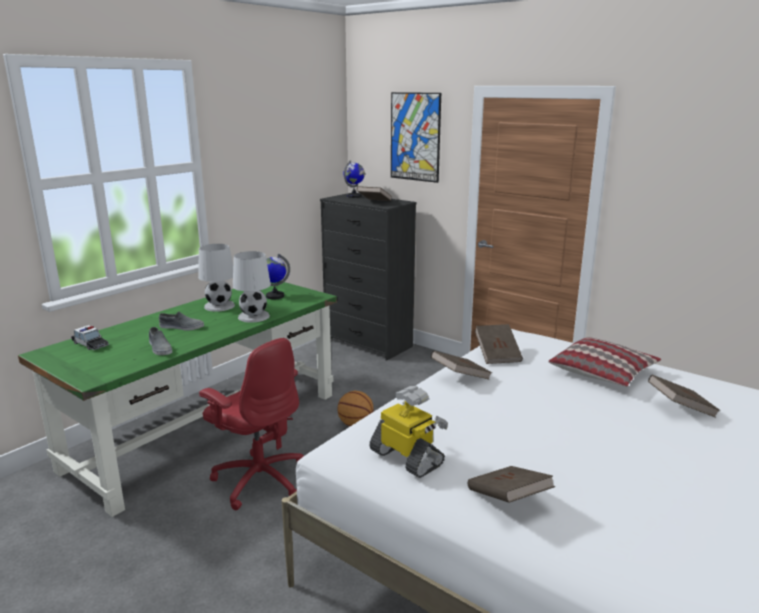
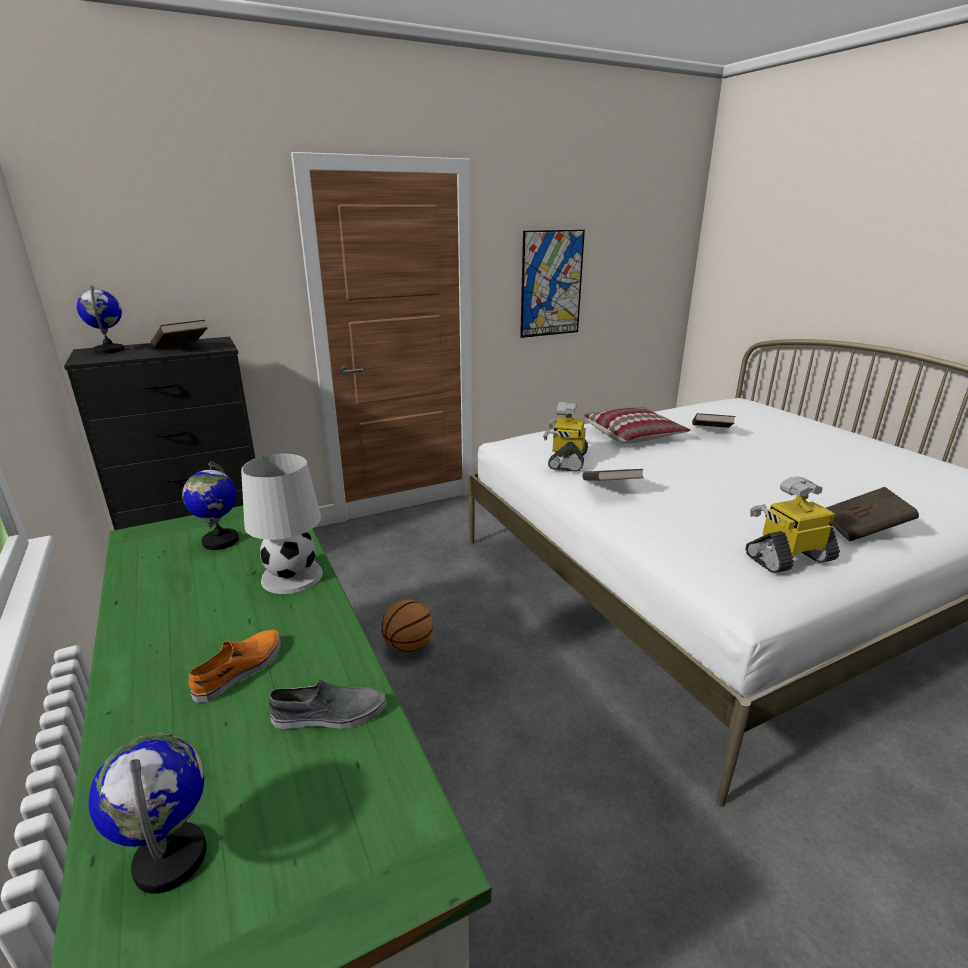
camera: 65 degrees left, 5 degrees up
toy car [71,325,109,350] -> globe [89,733,206,894]
grey shoe [159,311,204,331] -> orange shoe [189,630,281,703]
white table lamp [198,244,235,312] -> none
red office chair [199,338,304,510] -> none
picture [391,92,441,183] -> picture moved to [520,230,585,338]
brown book [475,324,523,364] -> toy robot [543,402,588,472]

